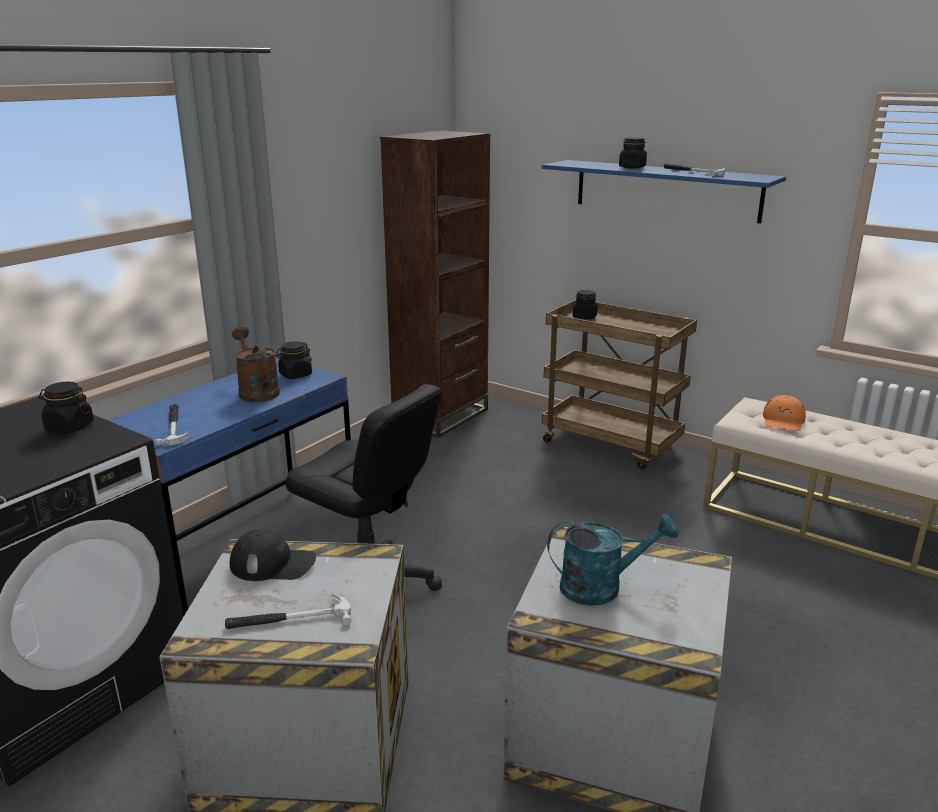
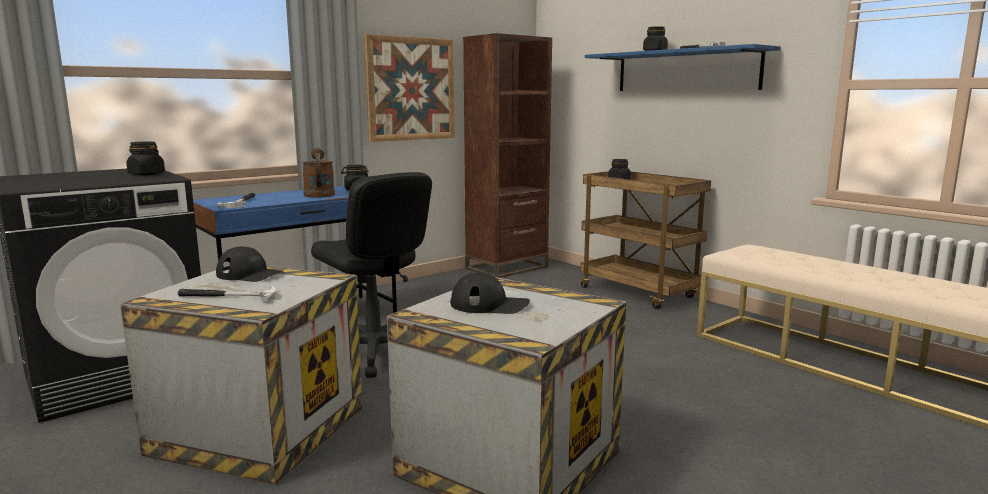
camera: 15 degrees right, 10 degrees down
turquoise watering can [547,514,679,606] -> black cap [450,272,530,314]
orange cap [763,395,806,431] -> none
none -> picture [364,34,455,142]

